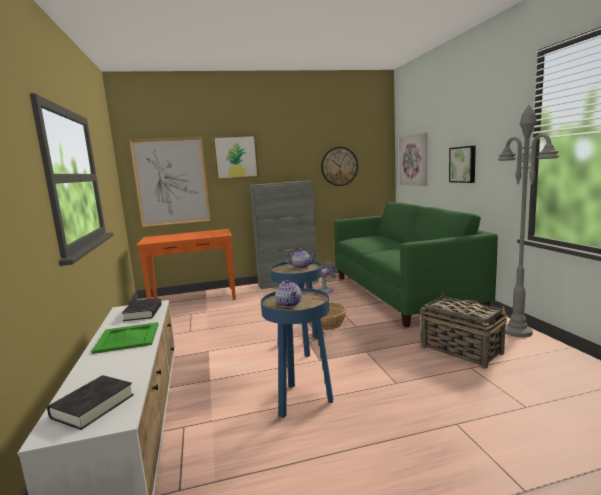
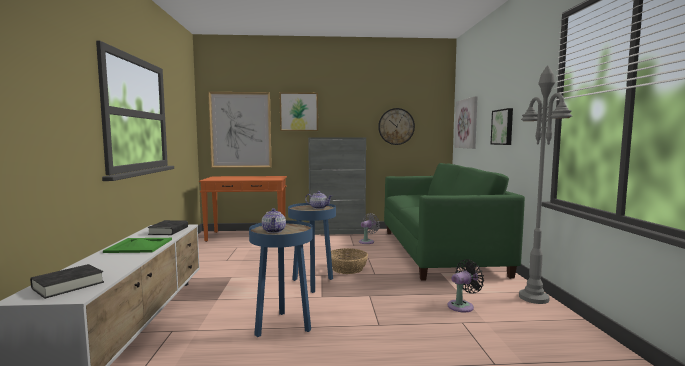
camera: 10 degrees right, 5 degrees down
basket [420,292,508,369] -> black fan [448,259,484,313]

